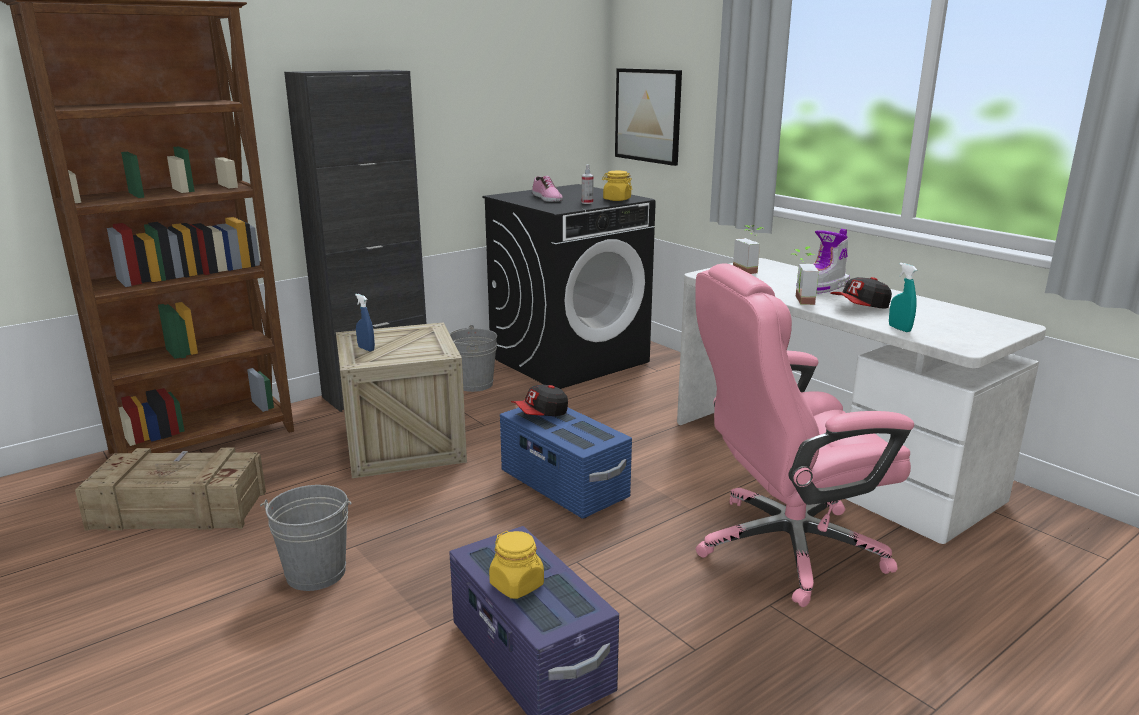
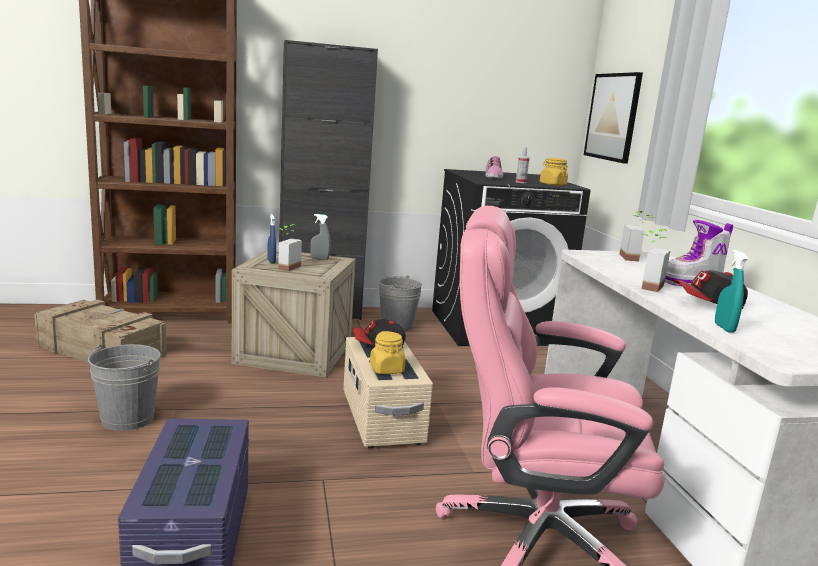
camera: 25 degrees right, 5 degrees down
yellow jar [489,531,544,599] -> yellow jar moved to [370,331,406,374]
blue storage box [500,407,632,519] -> beige storage box [343,337,433,448]
none -> potted plant [278,224,302,272]
none -> grey spray bottle [310,214,331,260]

